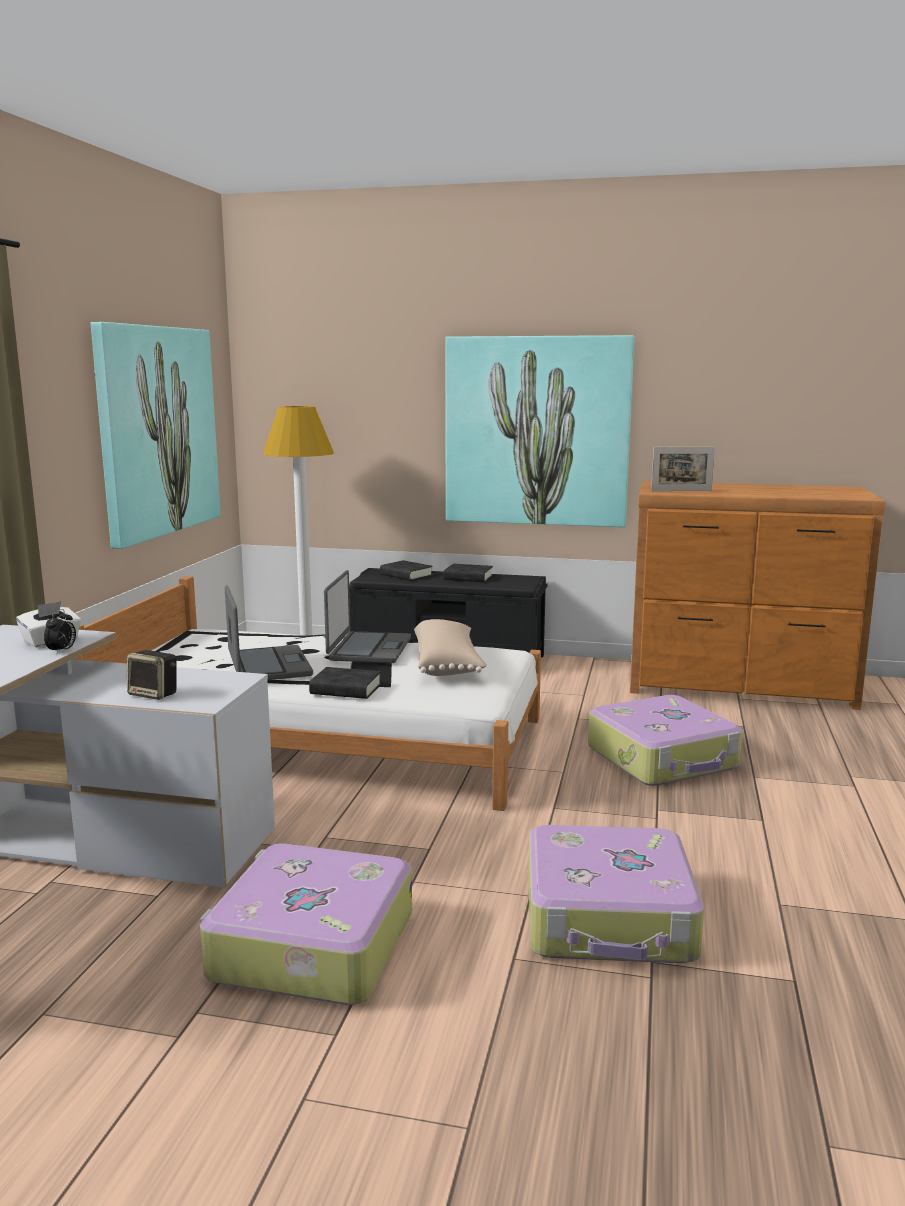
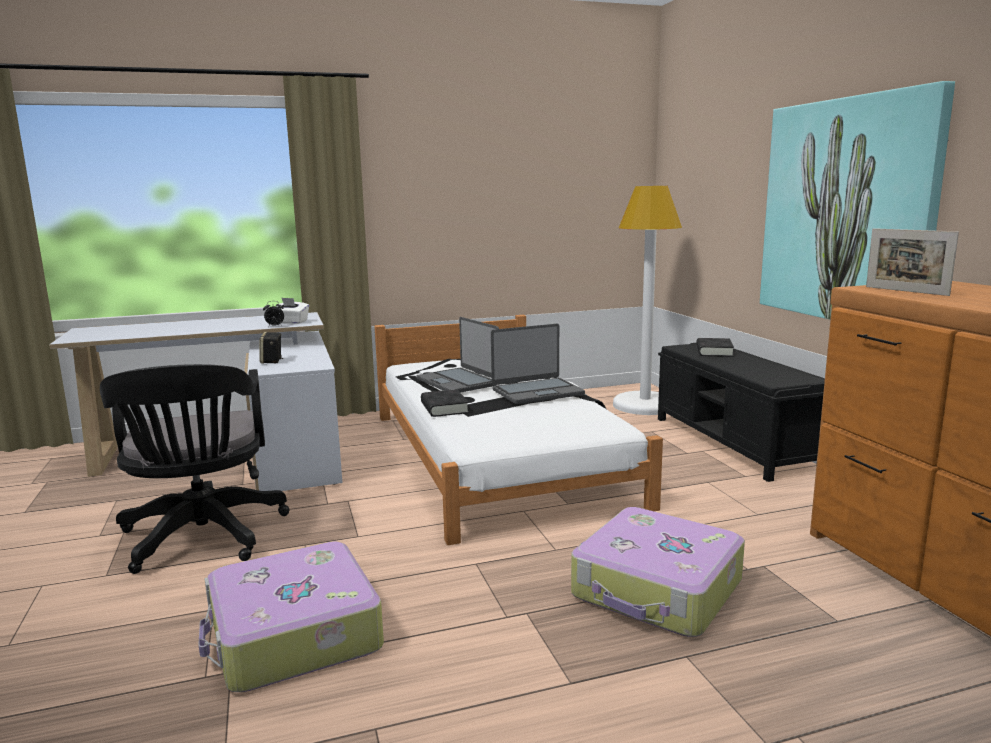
camera: 60 degrees right, 0 degrees up
picture [91,322,221,549] -> none
suitcase [200,843,412,1005] -> black office chair [100,364,289,574]
laptop [225,585,313,680] -> laptop turned 105 degrees clockwise [416,317,499,393]
beige pillow [414,619,487,676] -> none
black book [444,564,493,582] -> none

